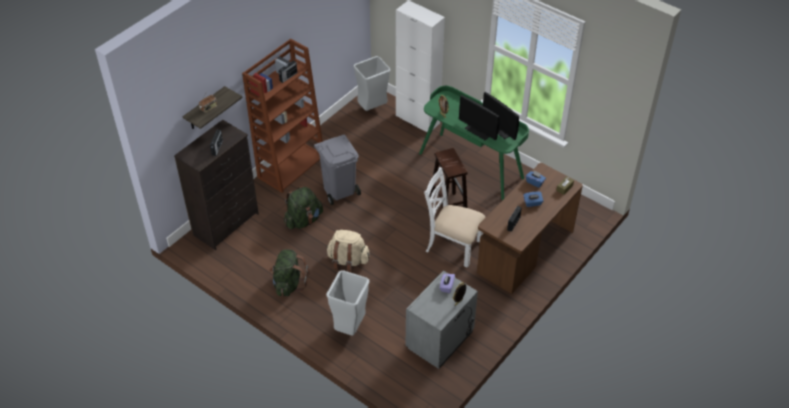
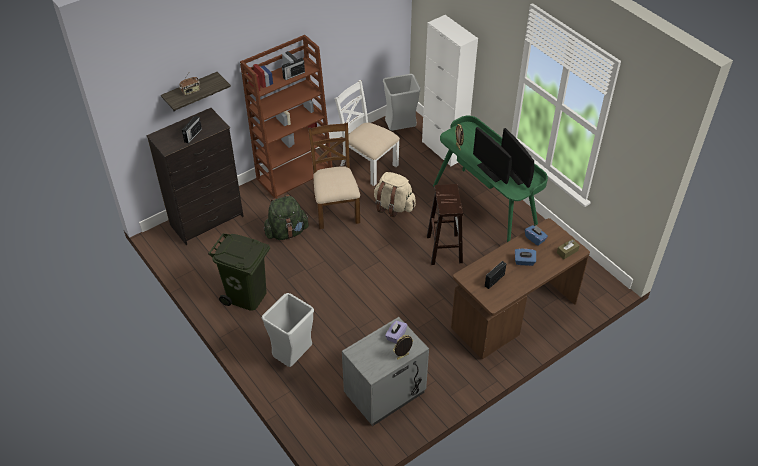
camera: 15 degrees right, 0 degrees up
green backpack [269,249,310,296] -> green trash can [208,233,270,311]
grey trash can [314,134,361,205] -> brown chair [308,123,360,229]
beige backpack [326,230,370,272] -> beige backpack moved to [374,172,416,217]
white chair [424,167,485,268] -> white chair moved to [335,80,400,186]

